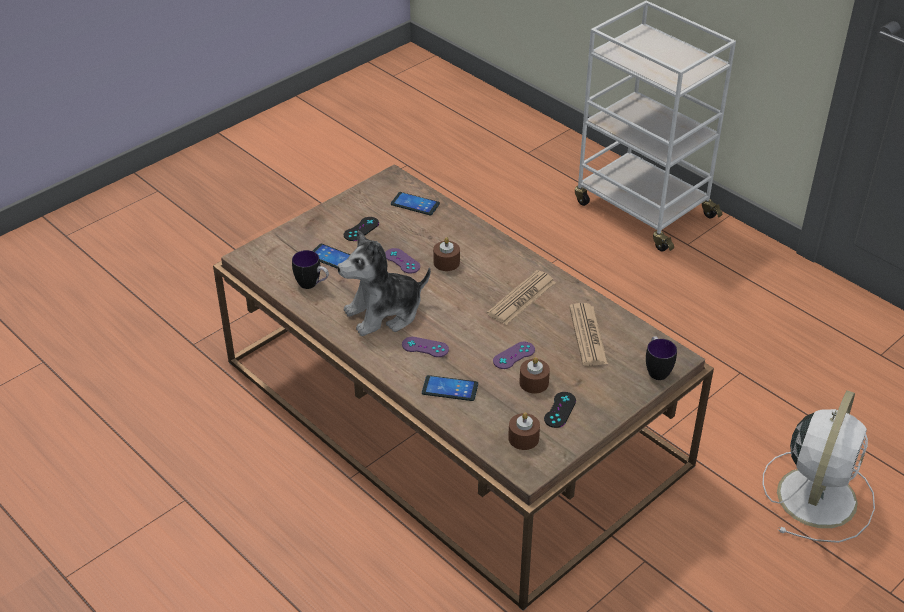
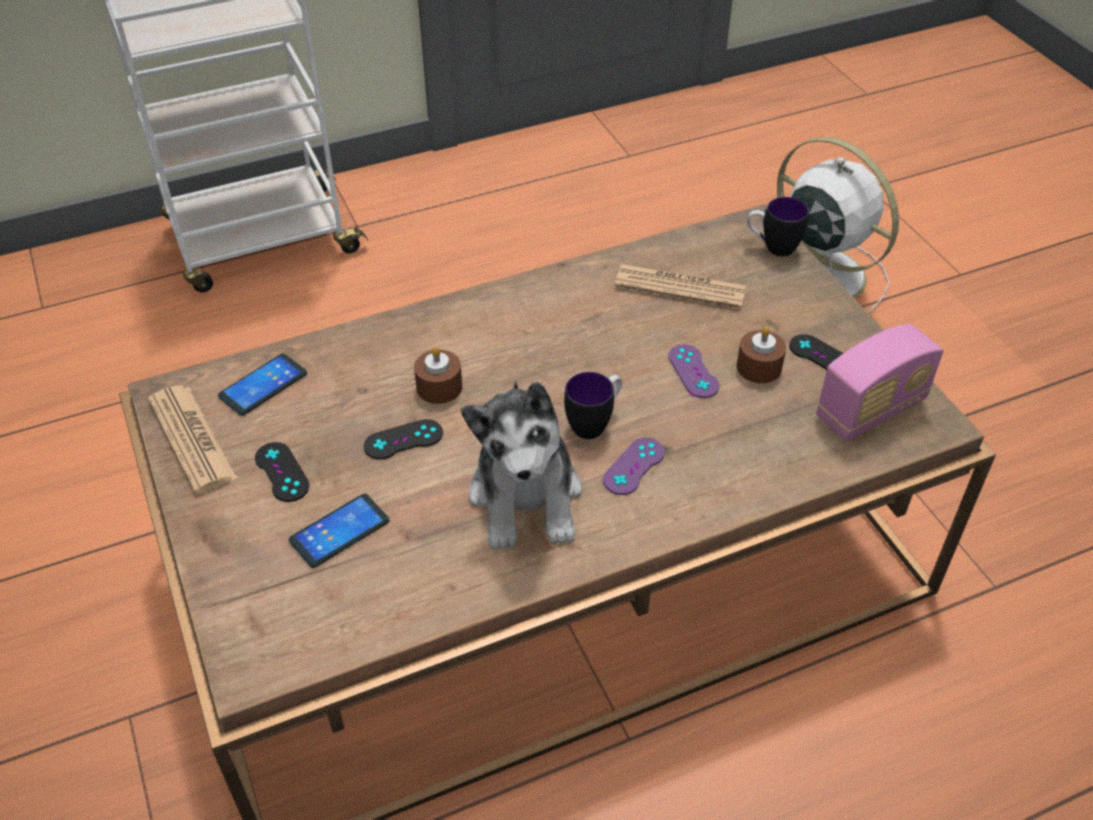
camera: 70 degrees left, 5 degrees up
mug [292,250,329,289] -> mug moved to [564,372,622,439]
purple game controller [385,248,420,274] -> black game controller [364,419,443,460]
phone [422,375,478,401] -> none
newspaper [487,270,556,325] -> newspaper moved to [148,385,238,494]
brown candle [508,412,540,450] -> radio [817,324,943,441]

